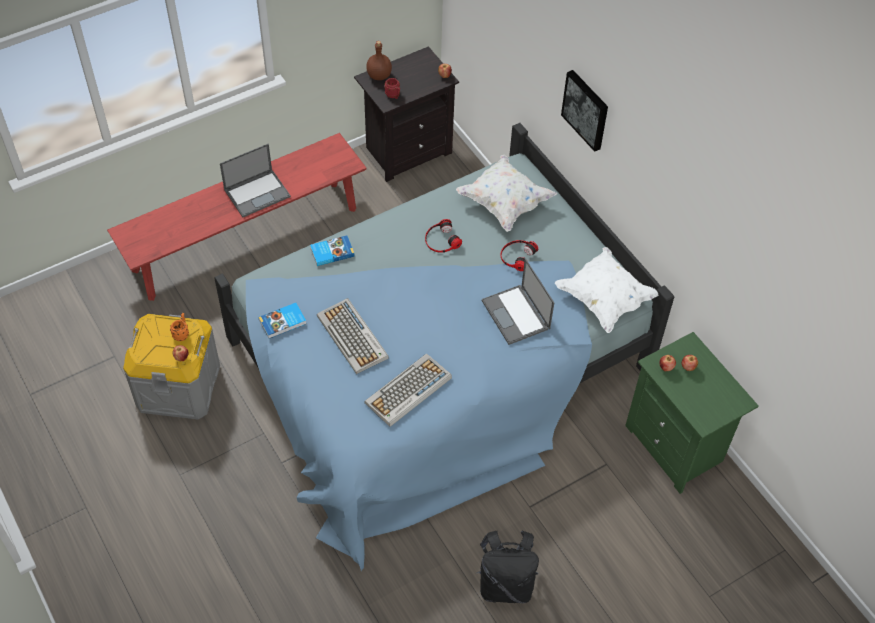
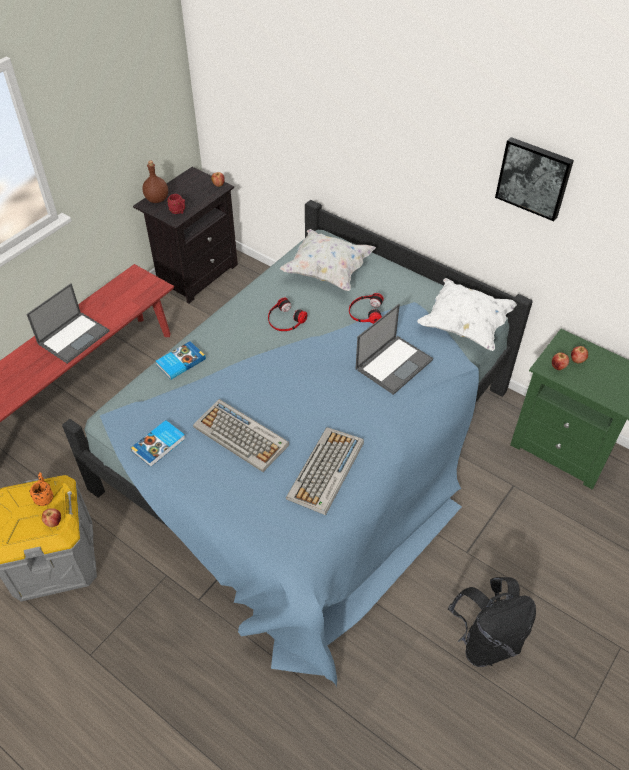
camera: 20 degrees left, 5 degrees down
laptop [482,259,554,345] -> laptop turned 90 degrees counterclockwise [356,304,433,395]
picture [561,70,608,152] -> picture moved to [495,137,574,221]

